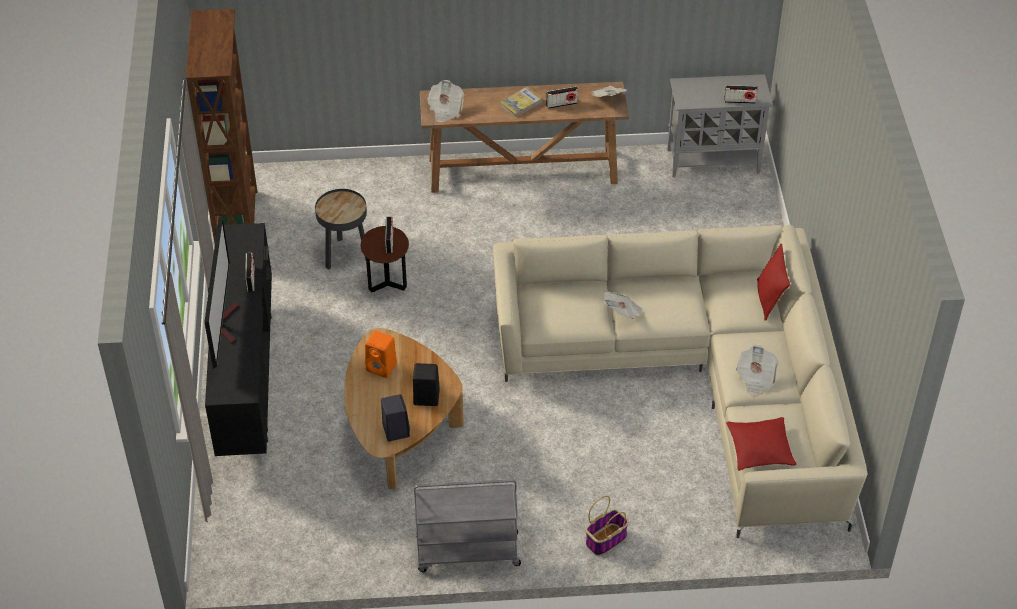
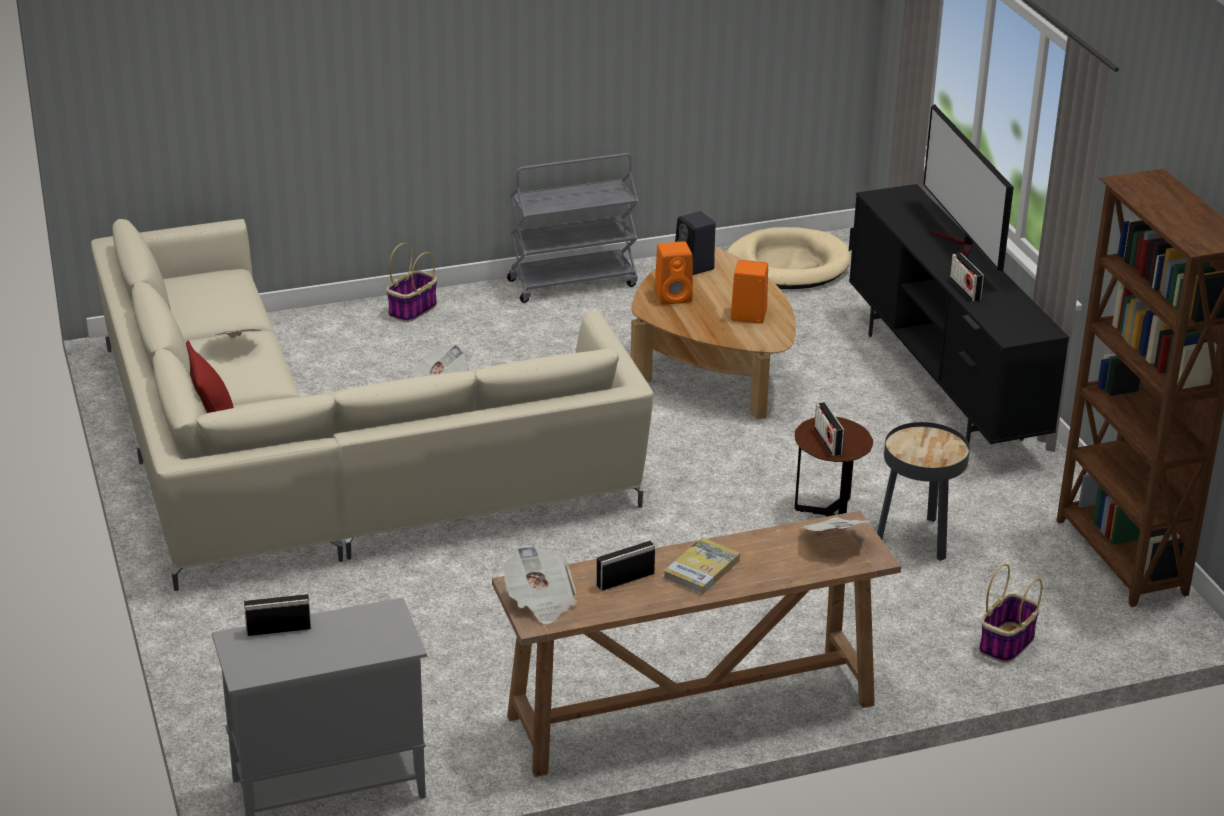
camera: 165 degrees right, 15 degrees down
black speaker [413,363,440,406] -> orange speaker [655,241,693,305]
red pillow [726,417,797,471] -> none
none -> beige dog bed [727,227,851,289]
none -> basket [979,564,1043,663]

